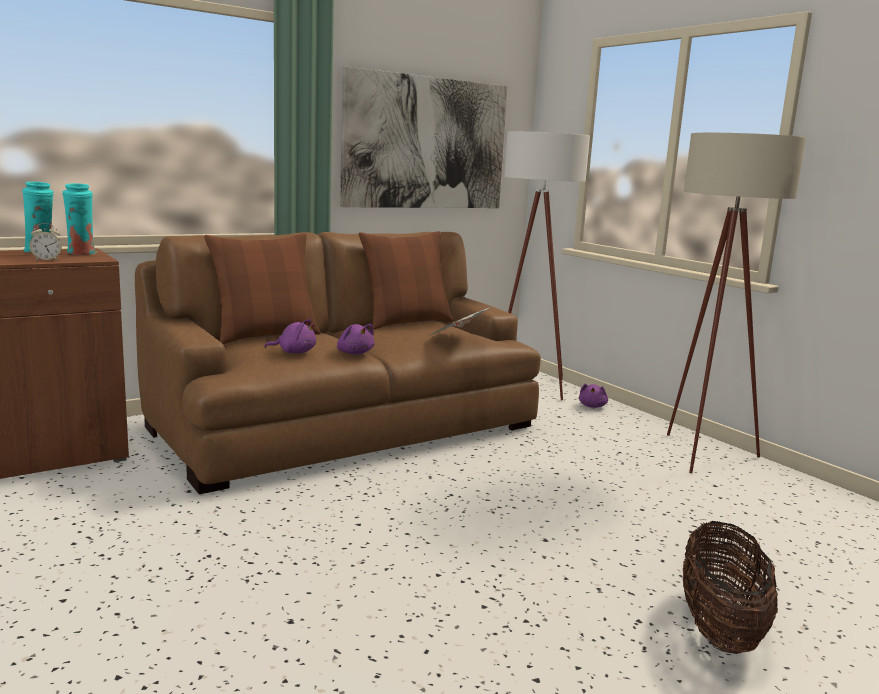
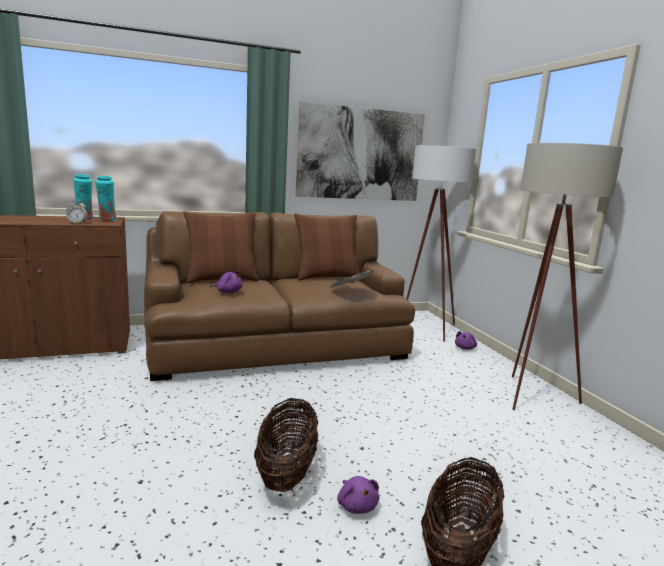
camera: 15 degrees right, 0 degrees up
purple plush toy [337,324,375,355] -> purple plush toy moved to [337,476,379,514]
none -> basket [254,398,318,492]

